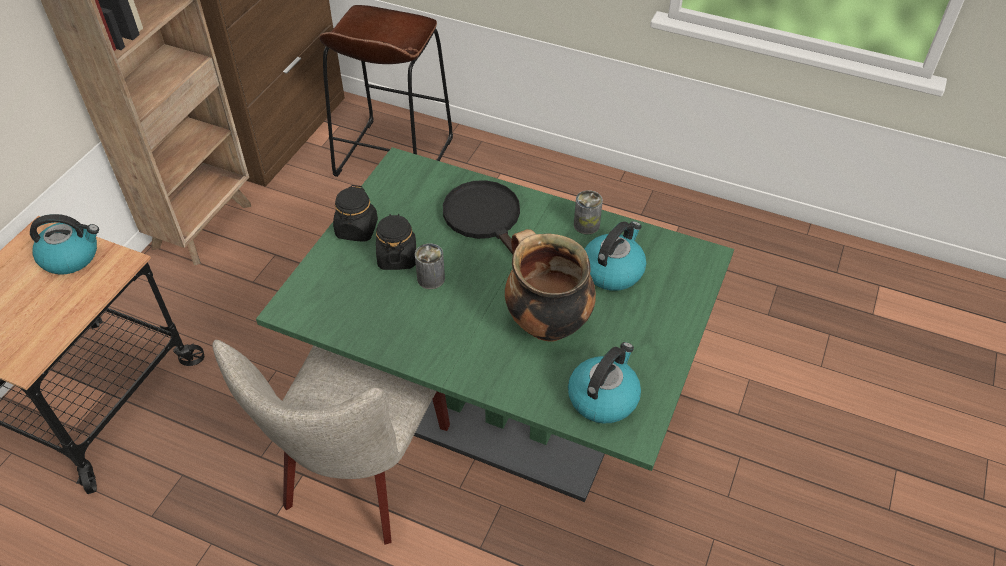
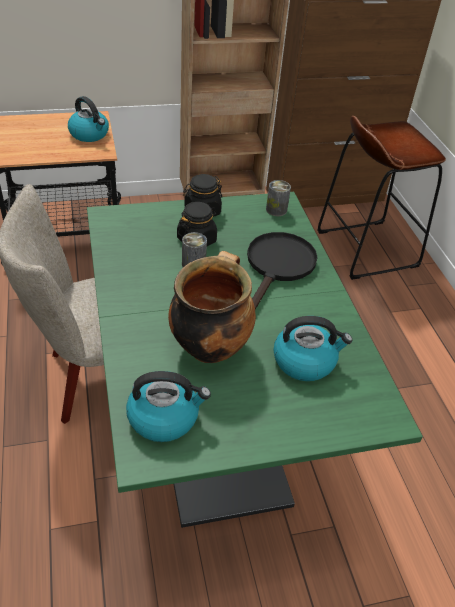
camera: 50 degrees right, 5 degrees down
can [574,190,603,234] -> can moved to [266,180,291,216]

